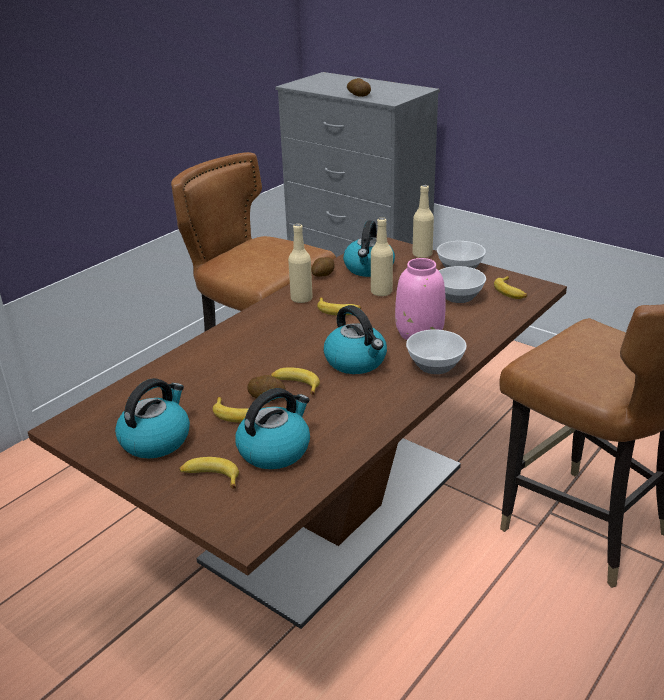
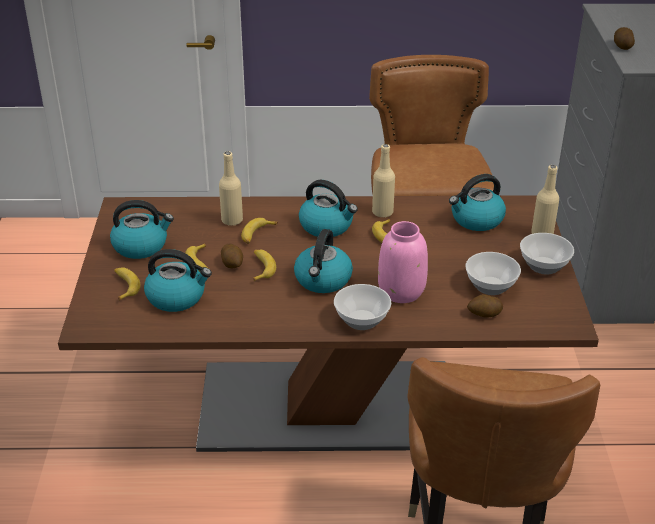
camera: 50 degrees right, 5 degrees up
potato [311,257,335,277] -> potato moved to [467,294,503,317]
beige bottle [371,217,393,296] -> beige bottle moved to [219,151,243,226]
banana [494,276,527,299] -> banana moved to [241,218,278,244]
none -> kettle [299,180,358,237]

